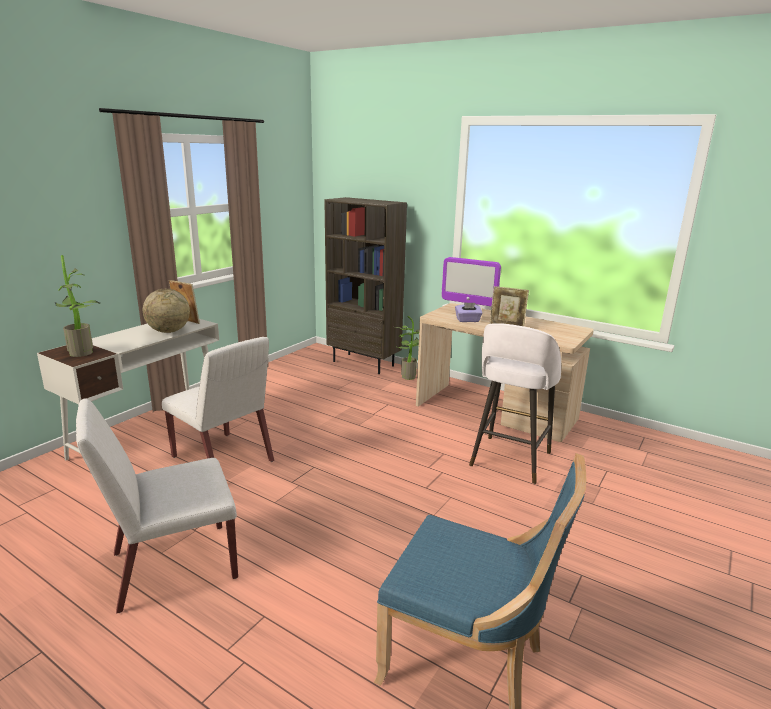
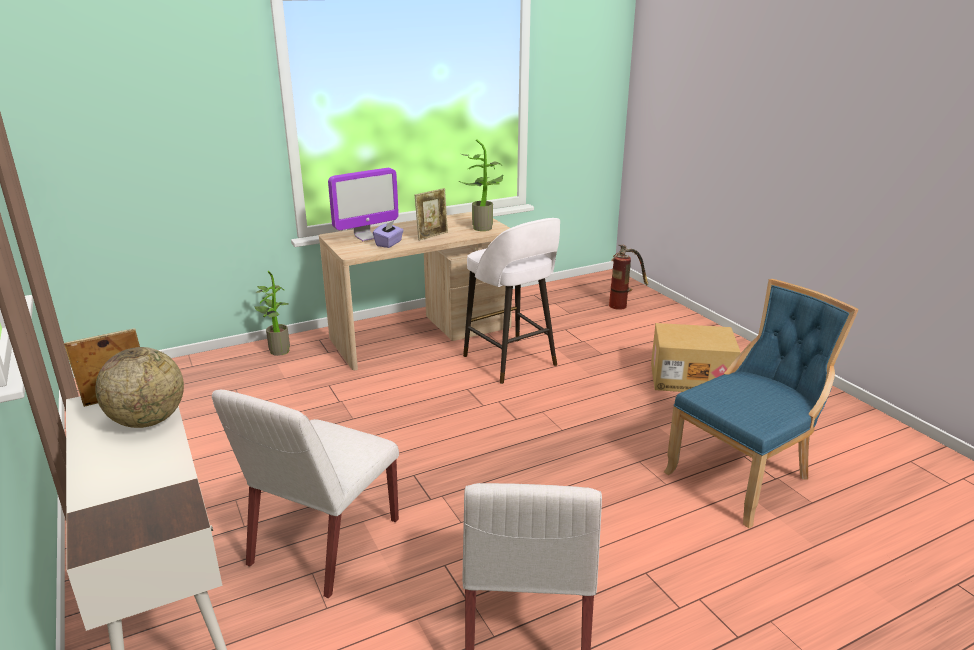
camera: 60 degrees left, 5 degrees up
potted plant [55,255,101,357] -> potted plant moved to [459,139,504,231]
white chair [162,337,274,462] -> white chair turned 135 degrees clockwise [212,390,399,598]
brown bookcase [324,197,407,374] -> none
none -> fire extinguisher [609,245,648,310]
none -> cardboard box [651,323,741,392]

